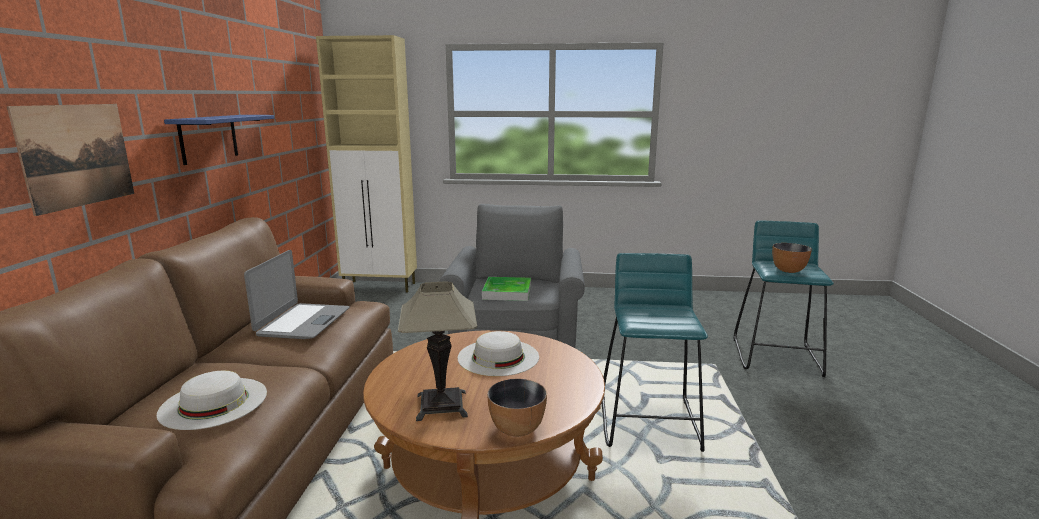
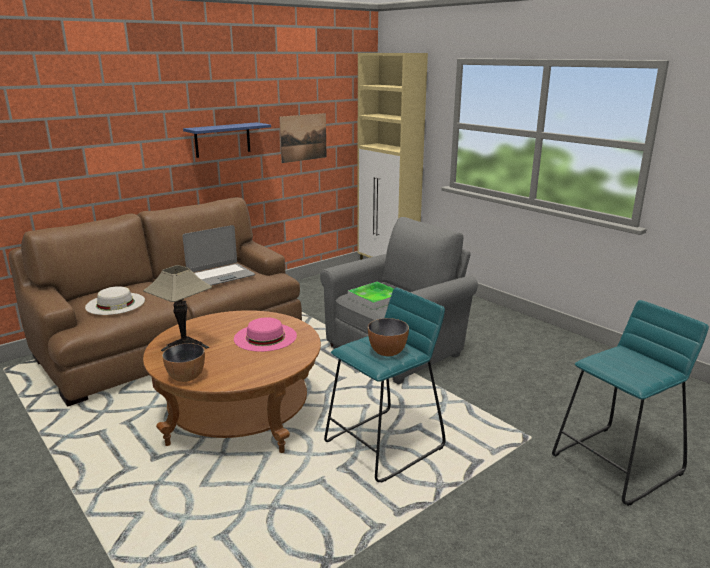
camera: 45 degrees right, 5 degrees up
picture [7,104,134,216] -> picture moved to [279,113,327,163]
white hat [458,331,539,376] -> pink hat [234,317,297,352]
bowl [772,243,812,273] -> bowl moved to [368,318,409,356]

